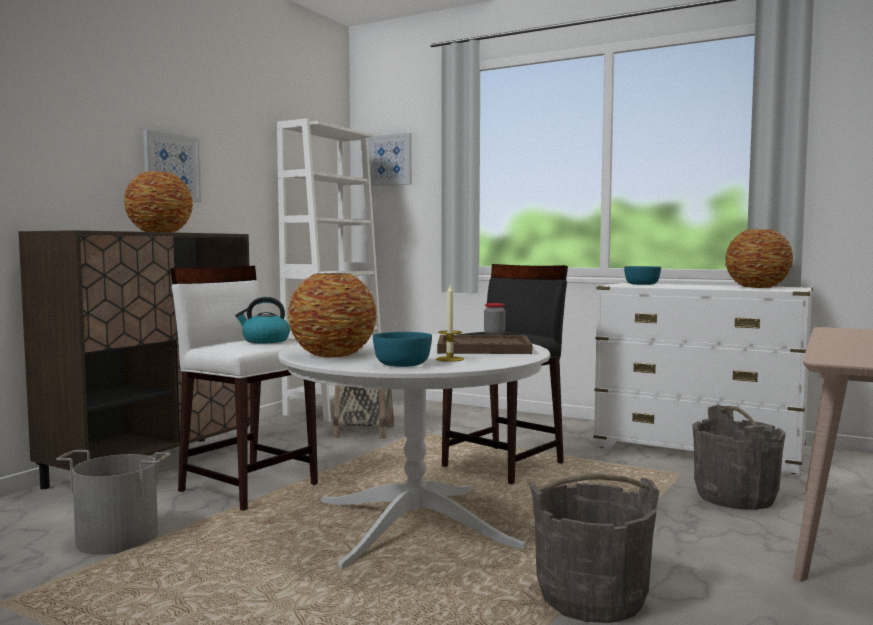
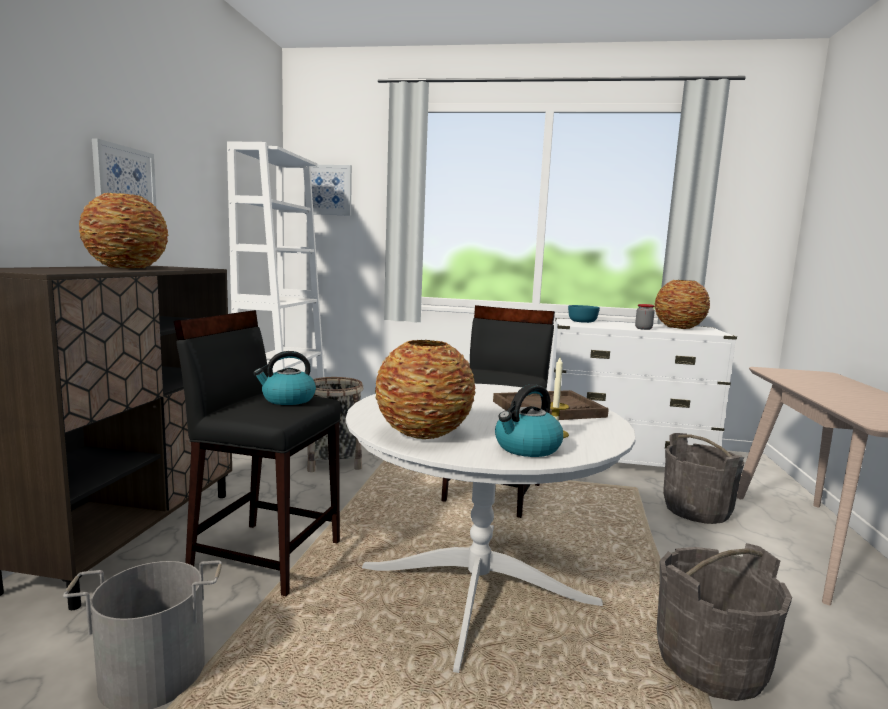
camera: 20 degrees left, 5 degrees up
white stool [170,266,318,511] -> black stool [174,310,341,596]
turquoise bowl [373,332,432,367] -> kettle [495,384,564,457]
jar [484,303,505,335] -> jar moved to [635,304,655,330]

